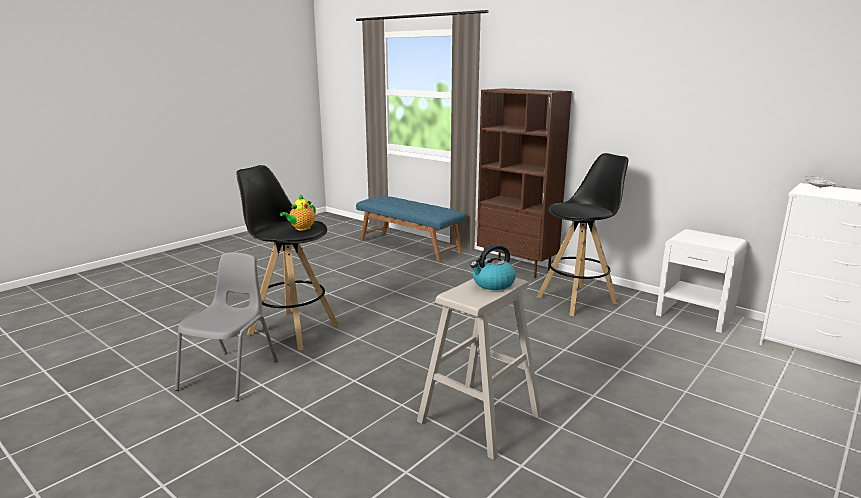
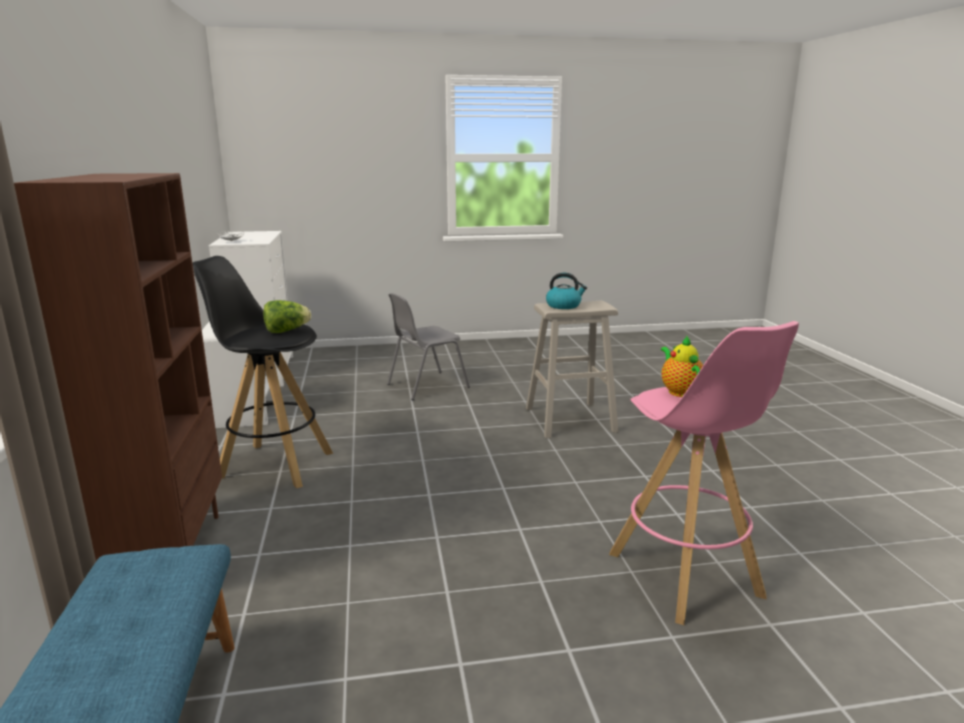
camera: 140 degrees left, 0 degrees up
grey chair [175,252,278,401] -> grey chair moved to [387,293,470,400]
black stool [237,165,339,350] -> pink stool [609,321,799,625]
teapot [280,194,316,230] -> teapot turned 90 degrees counterclockwise [661,336,703,397]
none -> lettuce [263,300,311,333]

